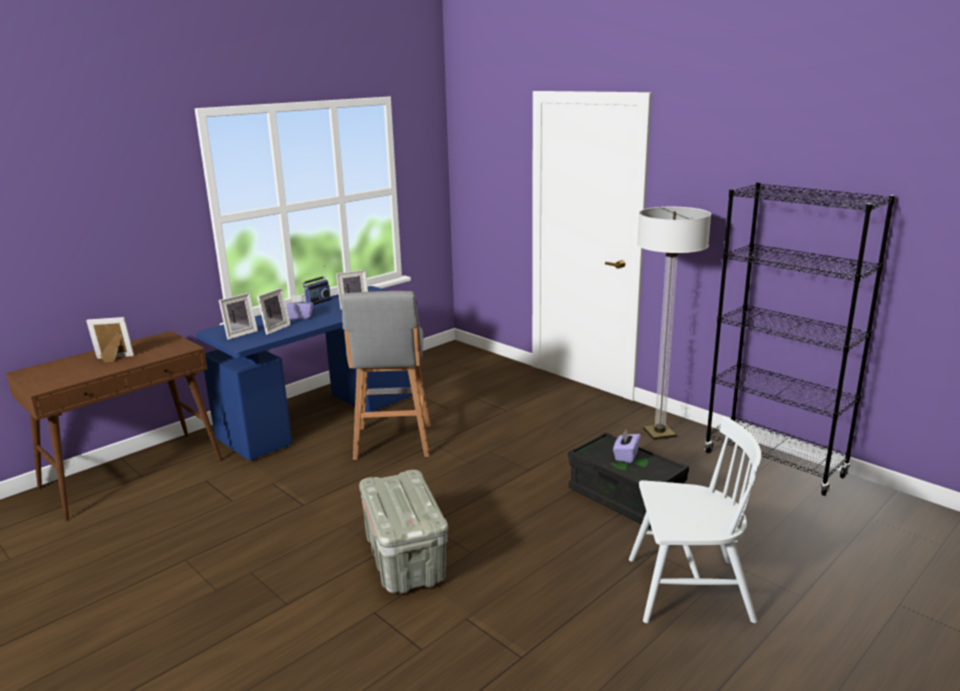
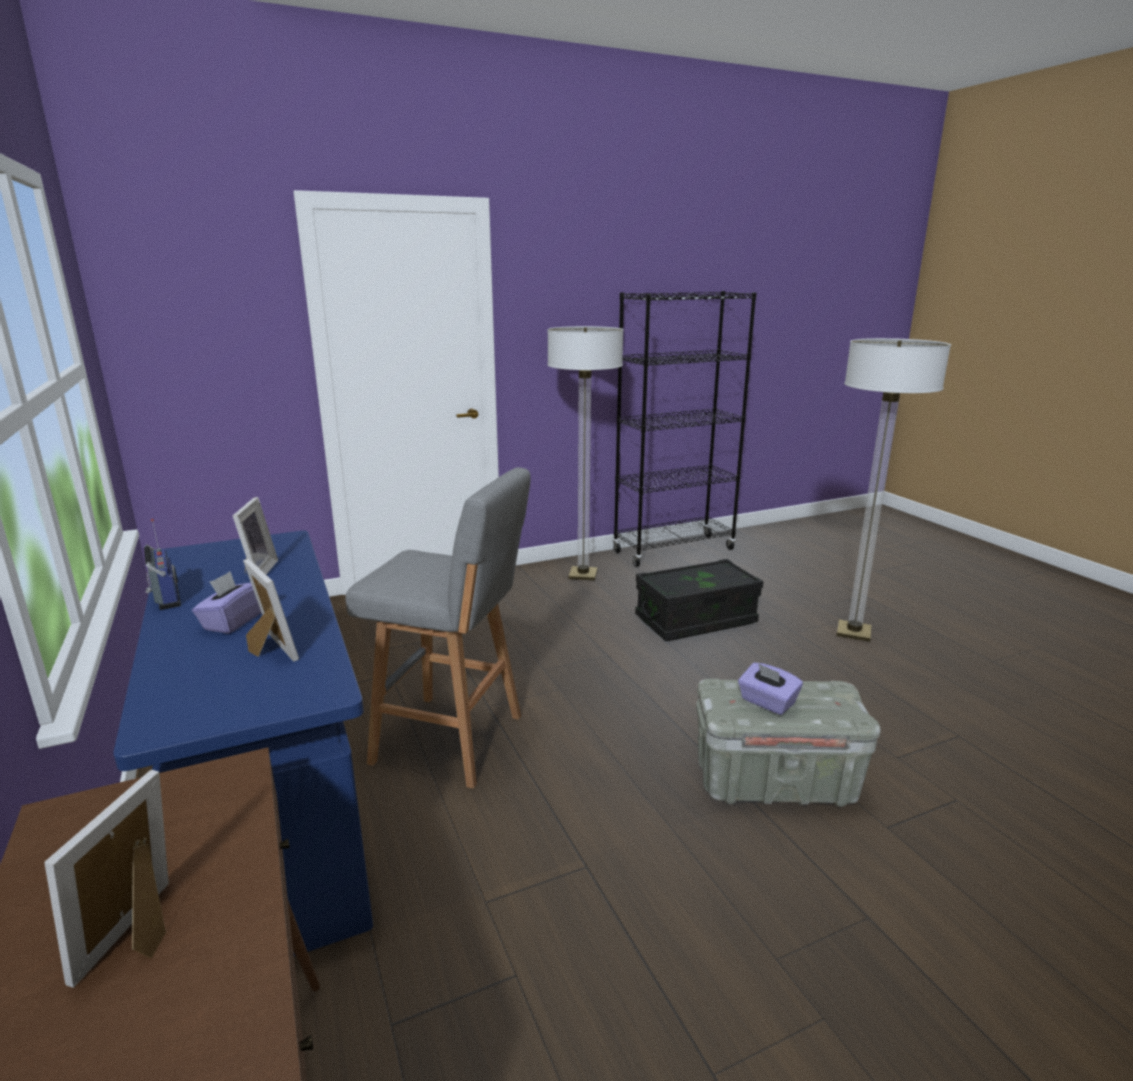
camera: 70 degrees left, 0 degrees up
picture frame [219,293,258,340] -> none
purple tissue box [613,430,641,463] -> purple tissue box moved to [738,662,803,715]
white chair [629,416,761,623] -> floor lamp [836,338,951,642]

